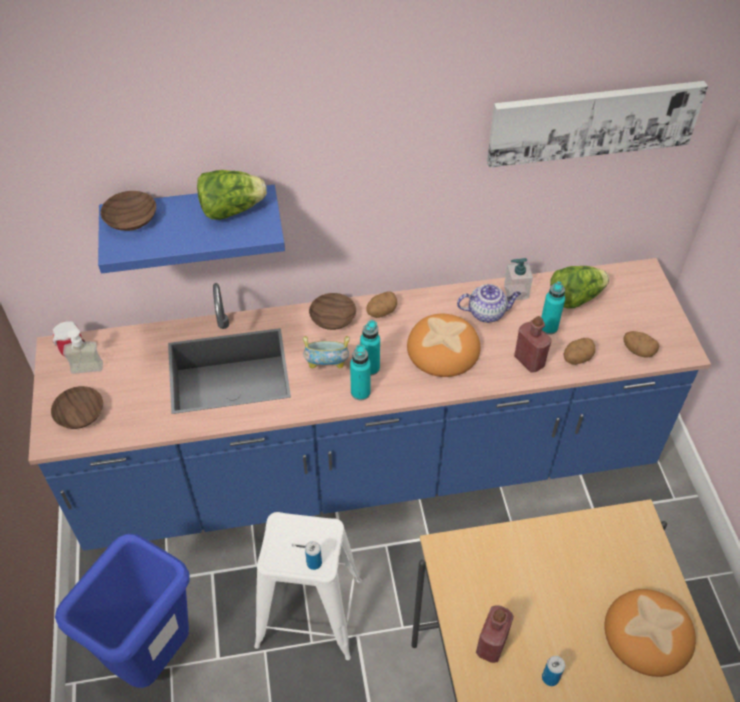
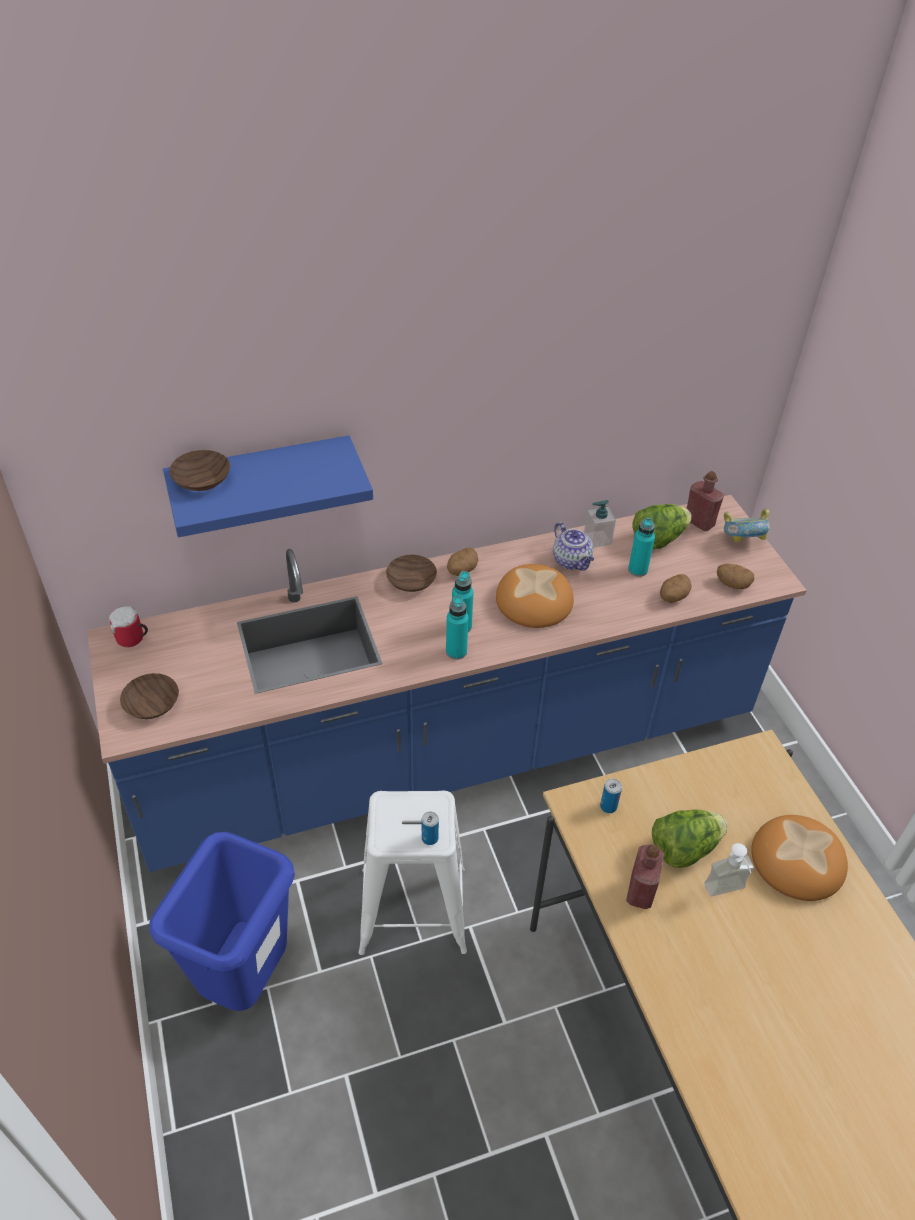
camera: 10 degrees left, 5 degrees down
soap dispenser [63,328,103,374] -> soap dispenser moved to [704,843,754,897]
lettuce [197,170,267,220] -> lettuce moved to [652,809,728,868]
bowl [303,336,350,368] -> bowl moved to [724,509,770,542]
teapot [457,284,521,323] -> teapot turned 75 degrees clockwise [553,522,594,571]
picture [487,81,708,168] -> none
red bottle [514,316,552,372] -> red bottle moved to [687,471,724,531]
can [542,656,565,686] -> can moved to [600,779,622,813]

